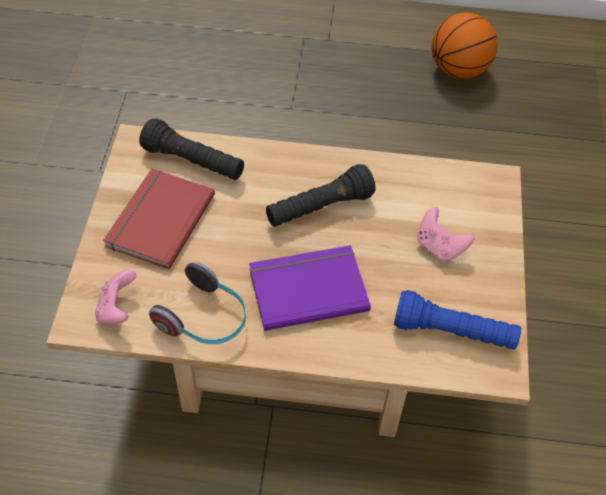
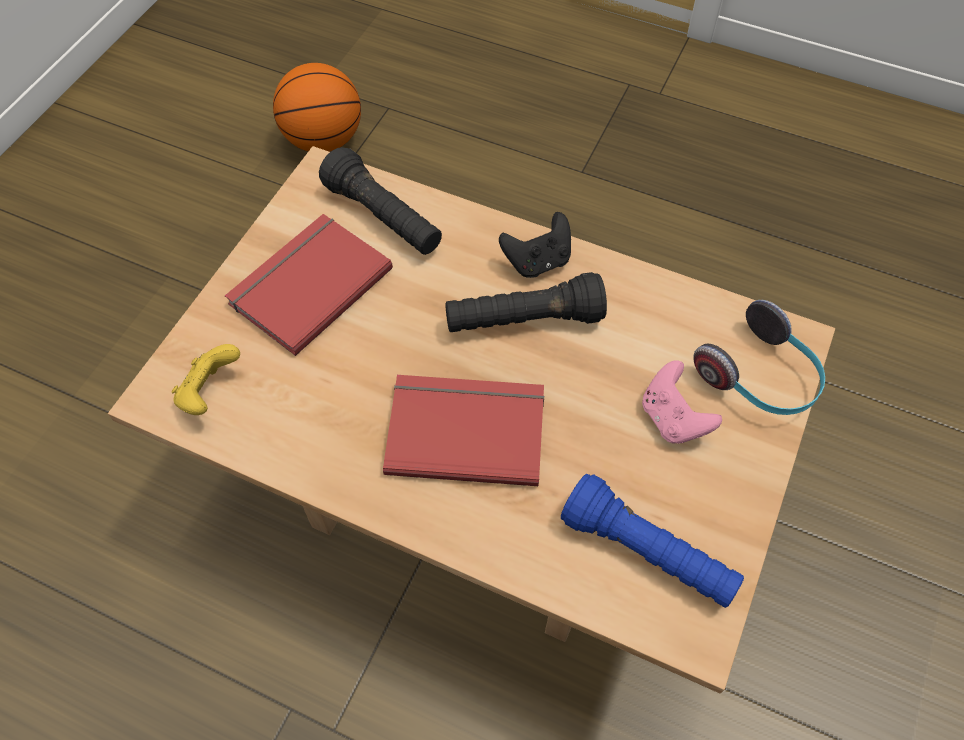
camera: 20 degrees right, 5 degrees up
pink game controller [95,269,136,324] -> yellow game controller [171,344,240,415]
headphones [149,262,246,344] -> headphones moved to [693,300,825,415]
purple book [249,245,371,331] -> red book [383,375,544,486]
basketball [432,12,498,79] -> basketball moved to [273,63,361,152]
none -> black game controller [499,212,571,278]

